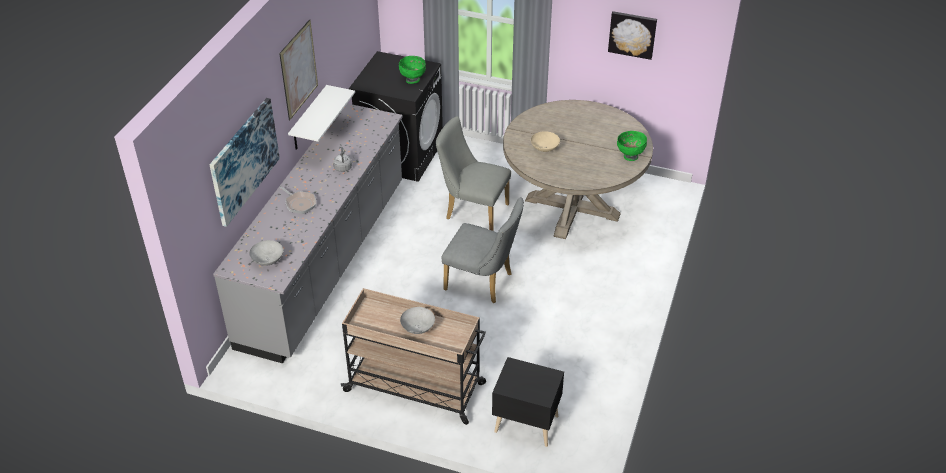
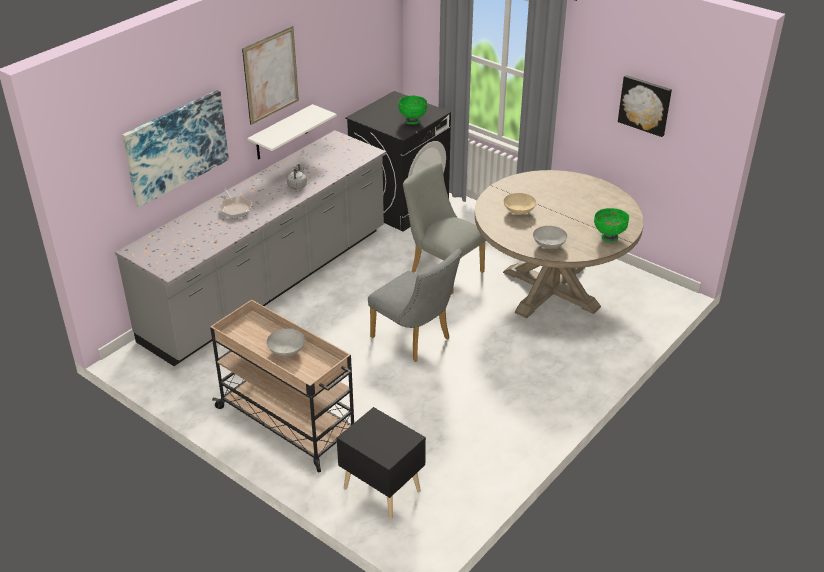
camera: 20 degrees right, 5 degrees down
grey bowl [249,240,283,266] -> grey bowl moved to [533,226,567,249]

